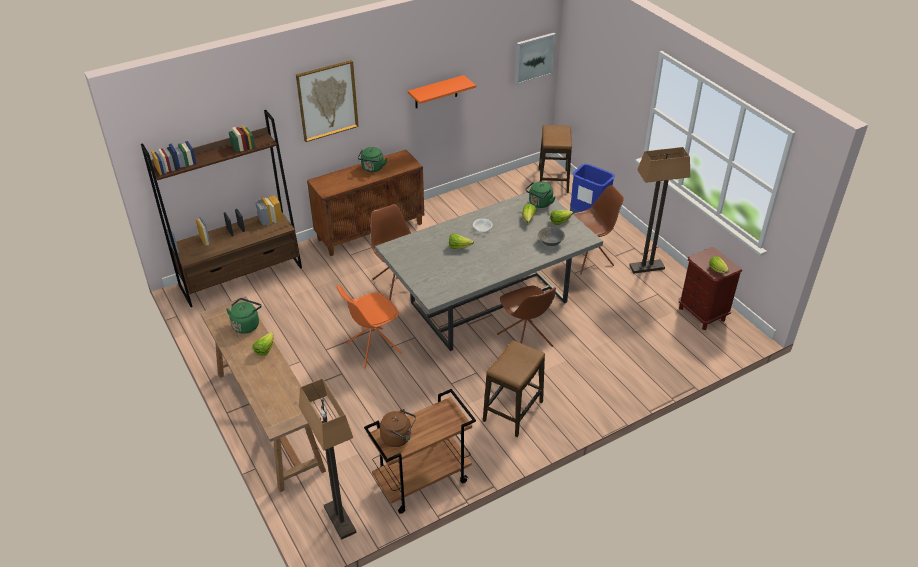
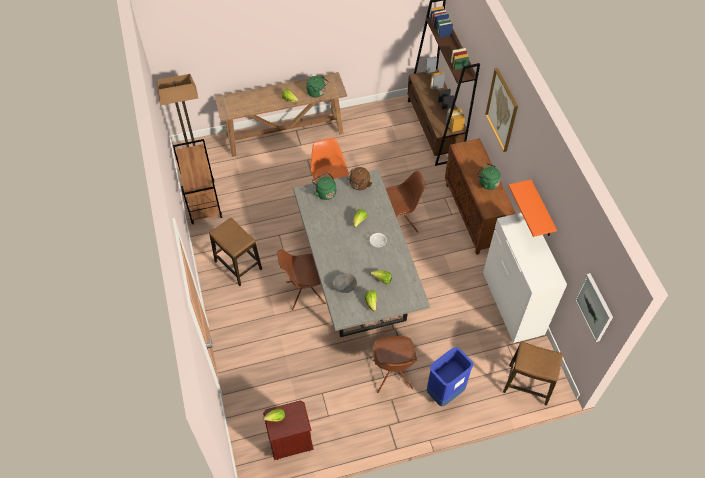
camera: 105 degrees right, 15 degrees up
brown kettle [380,409,416,447] -> brown kettle moved to [346,167,372,190]
green kettle [525,181,556,208] -> green kettle moved to [312,172,336,200]
floor lamp [629,147,690,274] -> none
none -> white dresser [483,213,567,343]

